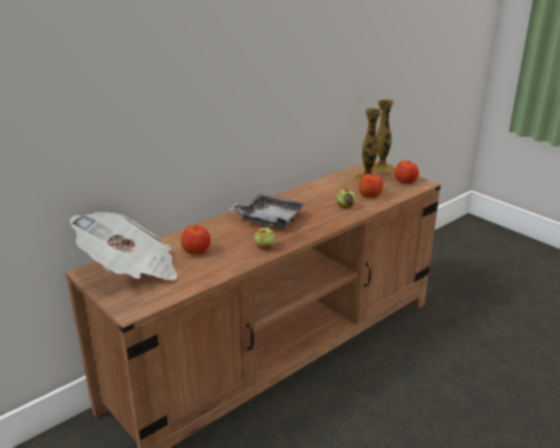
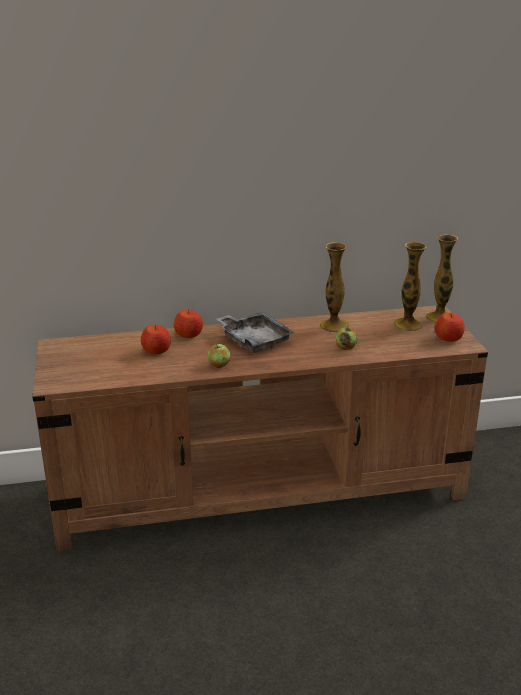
camera: 30 degrees right, 0 degrees up
newspaper [70,212,177,280] -> none
apple [359,172,383,198] -> apple moved to [174,309,203,338]
none -> vase [320,242,349,333]

